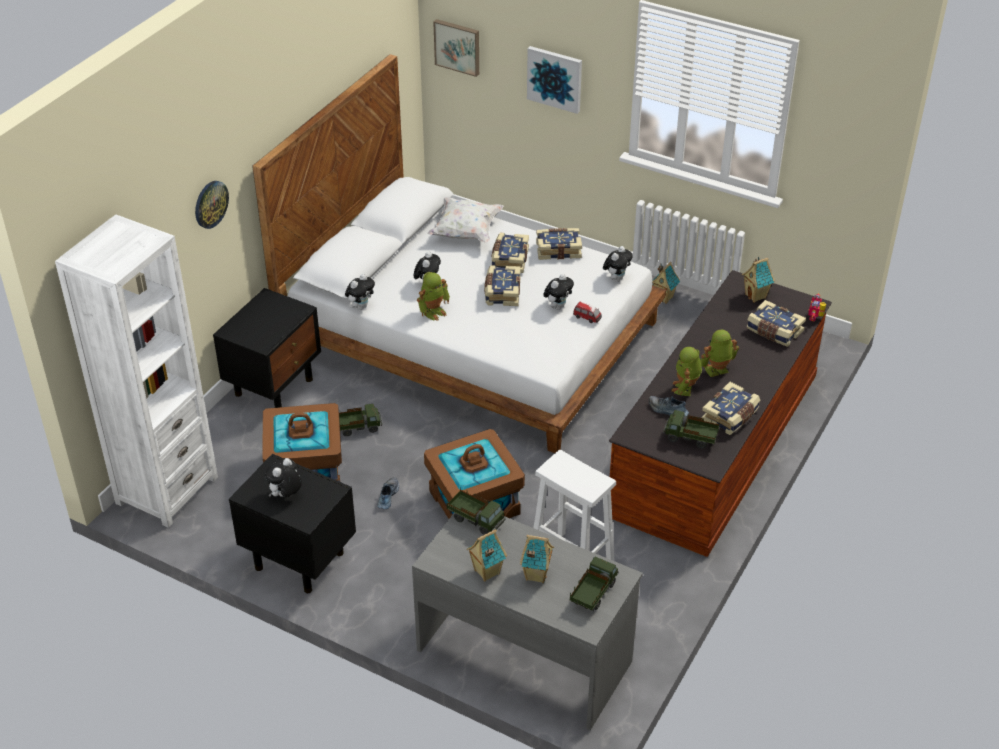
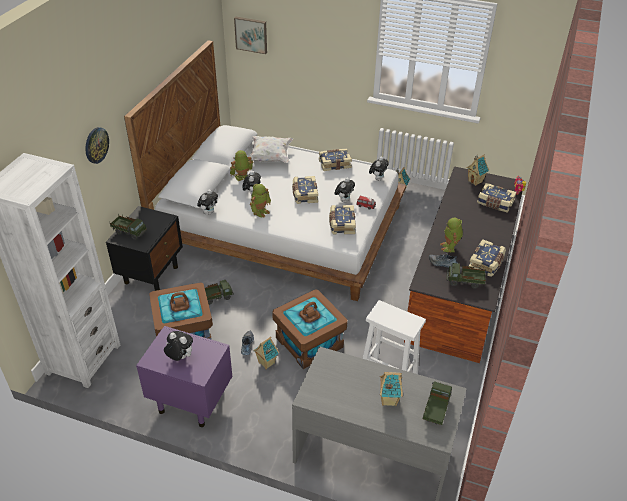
camera: 10 degrees left, 0 degrees up
black nightstand [229,454,356,593] -> purple nightstand [136,326,232,427]
plush toy [265,458,302,497] -> plush toy turned 90 degrees clockwise [164,331,193,361]
toy truck [447,488,506,535] -> toy truck moved to [109,214,147,240]
toy house [467,529,507,582] -> toy house moved to [253,337,279,369]
book [492,233,529,273] -> book moved to [329,205,356,234]
picture [527,46,582,114] -> none
toy robot [700,330,739,377] -> toy robot moved to [230,150,253,181]

